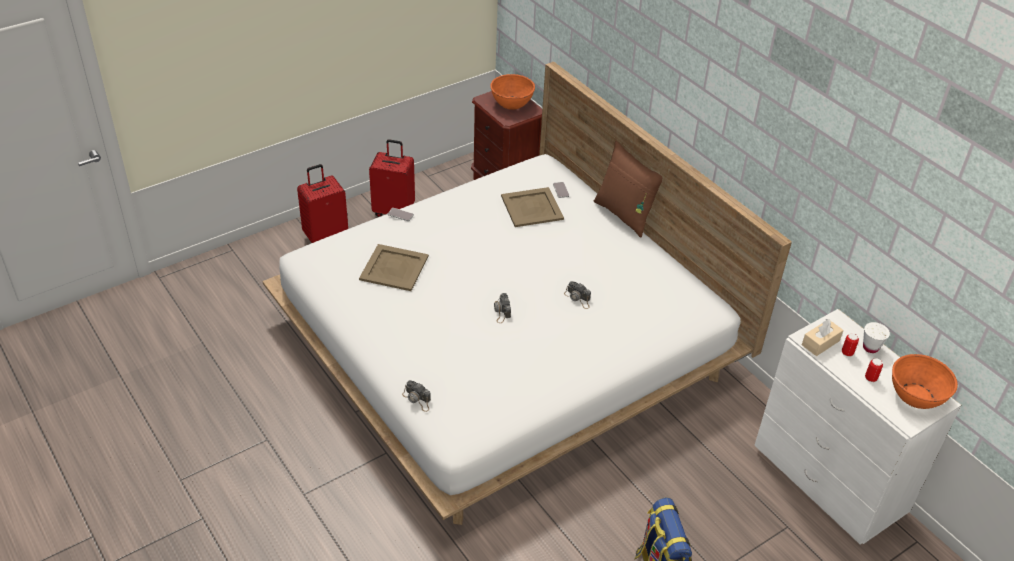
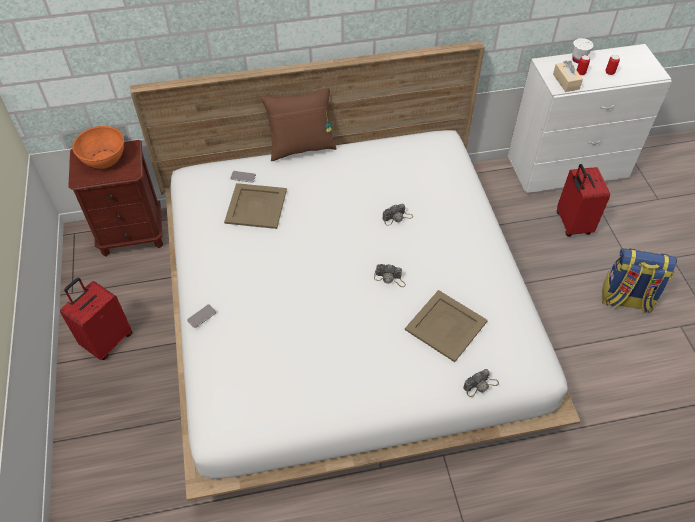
camera: 65 degrees left, 10 degrees up
red suitcase [297,164,348,243] -> red suitcase moved to [557,164,610,237]
beige tray [359,244,429,291] -> beige tray moved to [405,290,488,362]
orange bowl [892,354,958,409] -> none

